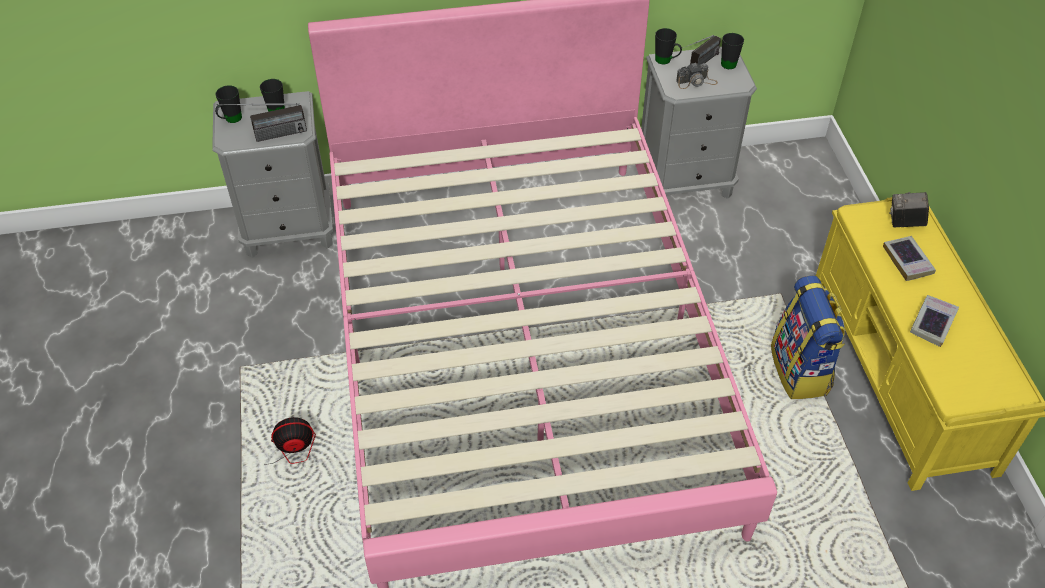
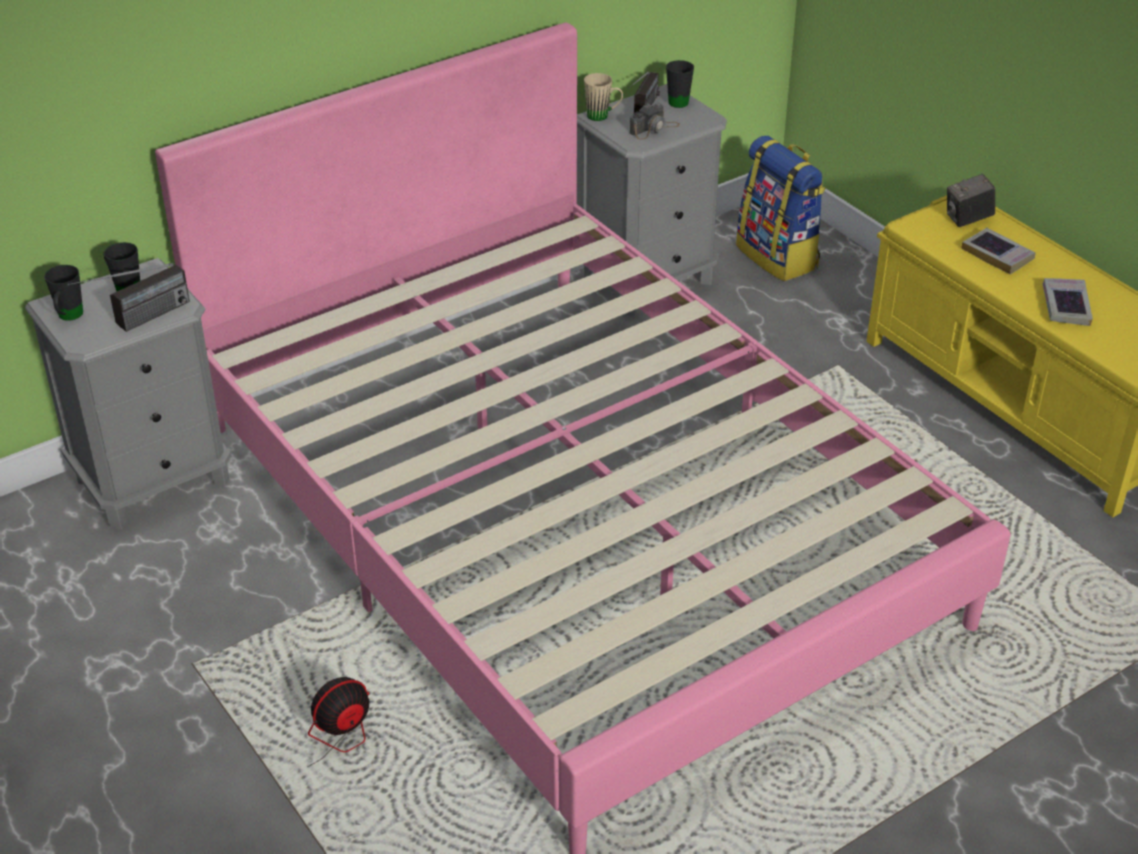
camera: 25 degrees left, 10 degrees down
black mug [655,28,682,65] -> beige mug [584,73,623,121]
backpack [771,276,845,399] -> backpack moved to [736,136,825,281]

